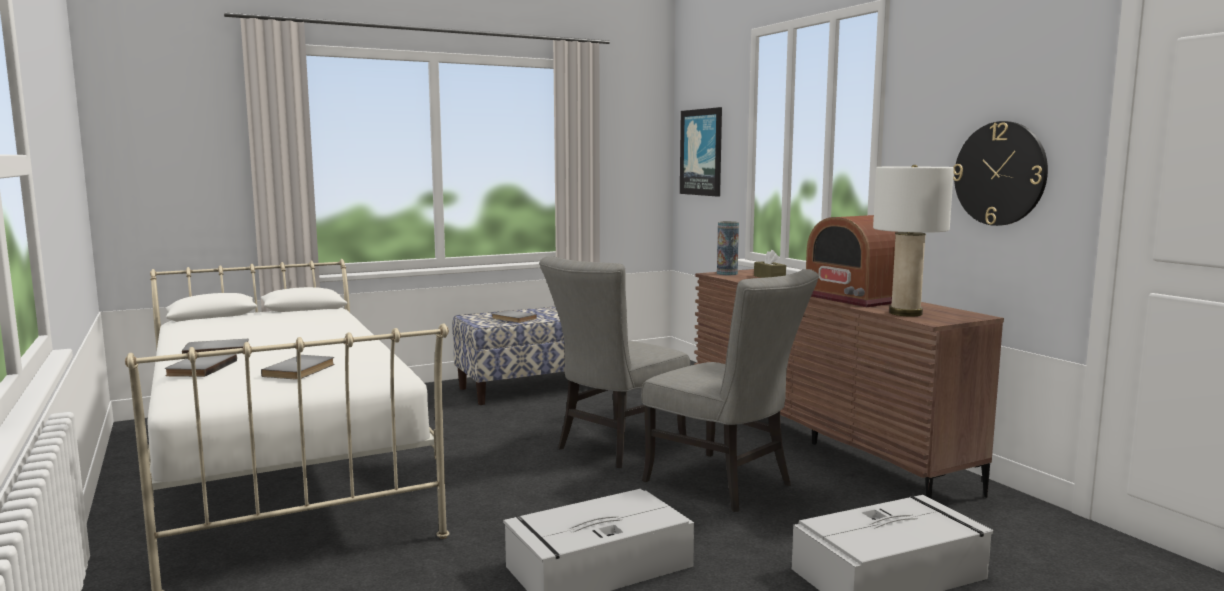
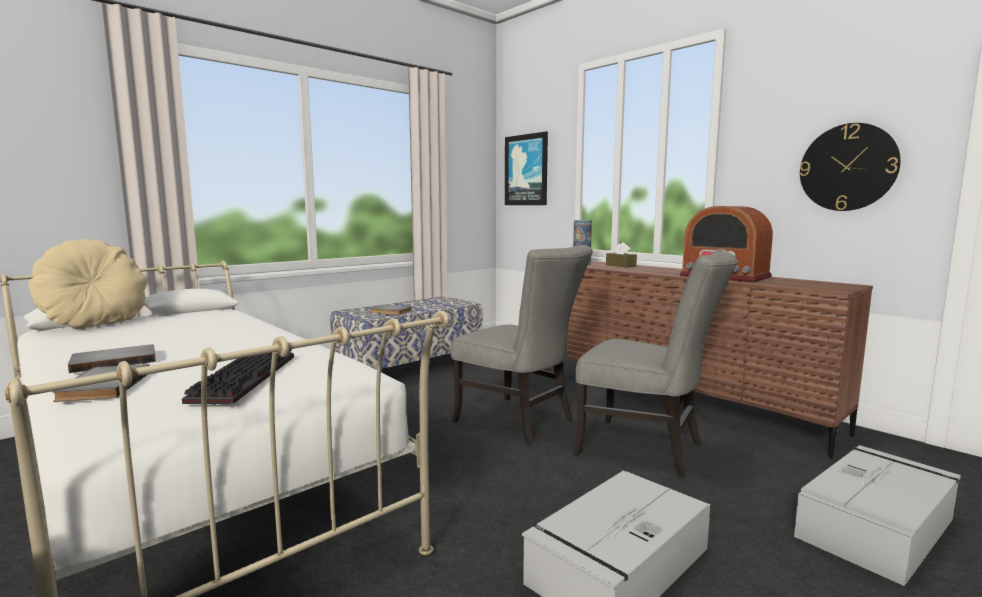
camera: 15 degrees left, 0 degrees up
grey book [261,355,335,380] -> keyboard [182,349,294,404]
grey chair [539,256,690,468] -> grey chair turned 75 degrees counterclockwise [450,245,593,445]
white table lamp [873,165,954,317] -> none
none -> beige pillow [28,239,147,329]

